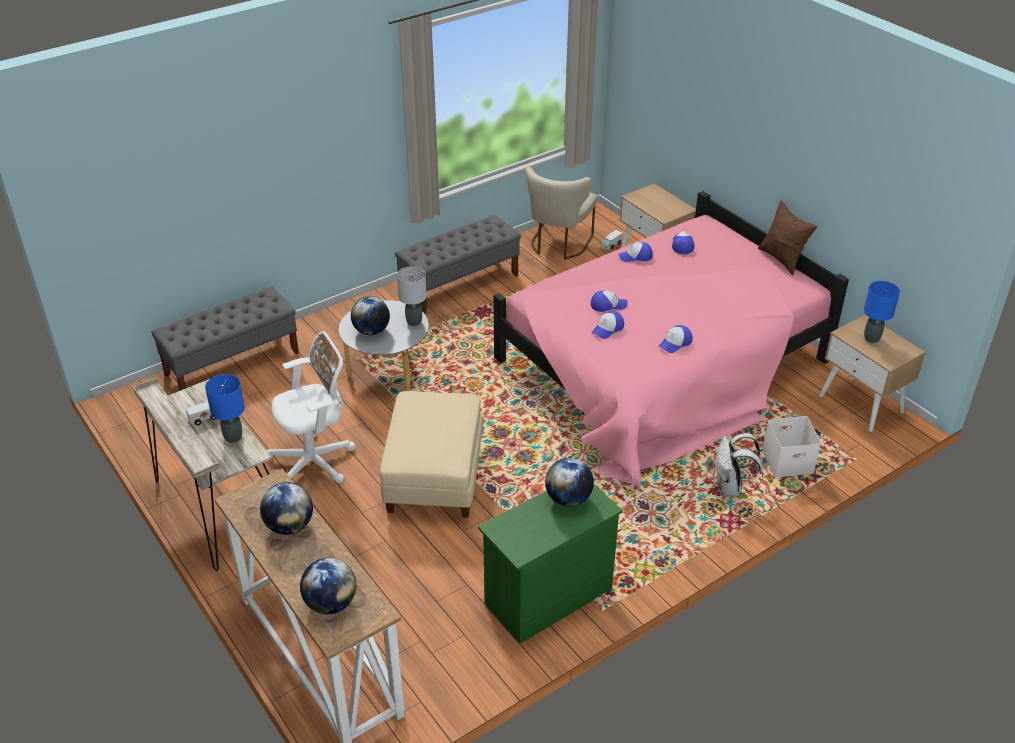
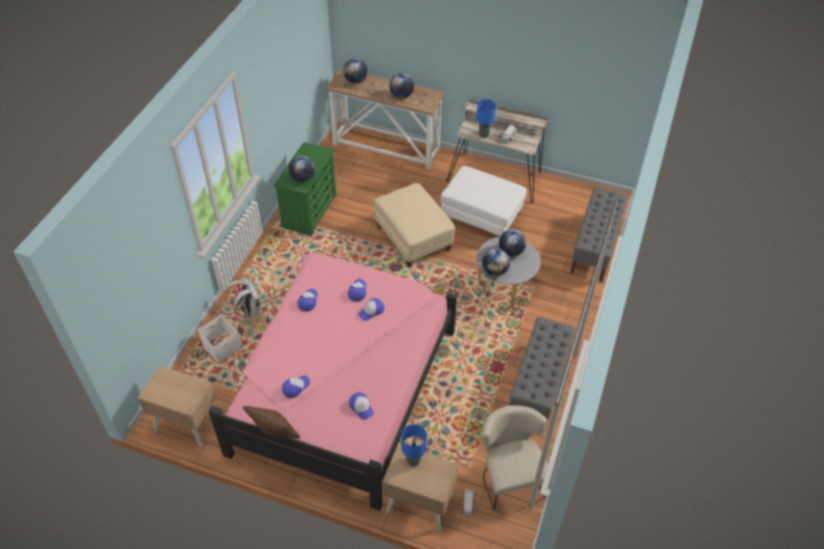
camera: 145 degrees right, 10 degrees up
white office chair [266,331,355,483] -> white ottoman [441,166,527,237]
grey table lamp [397,266,427,326] -> globe [482,248,510,276]
cap [618,242,653,262] -> cap moved to [282,375,310,398]
blue table lamp [864,281,900,343] -> blue table lamp moved to [401,424,427,467]

